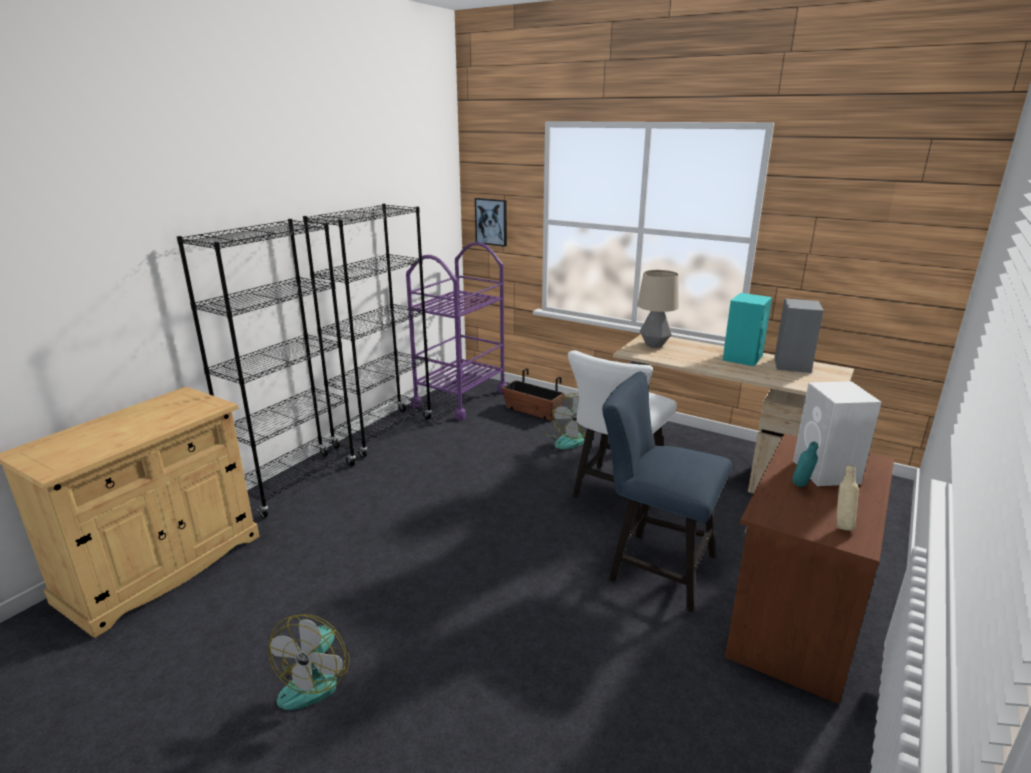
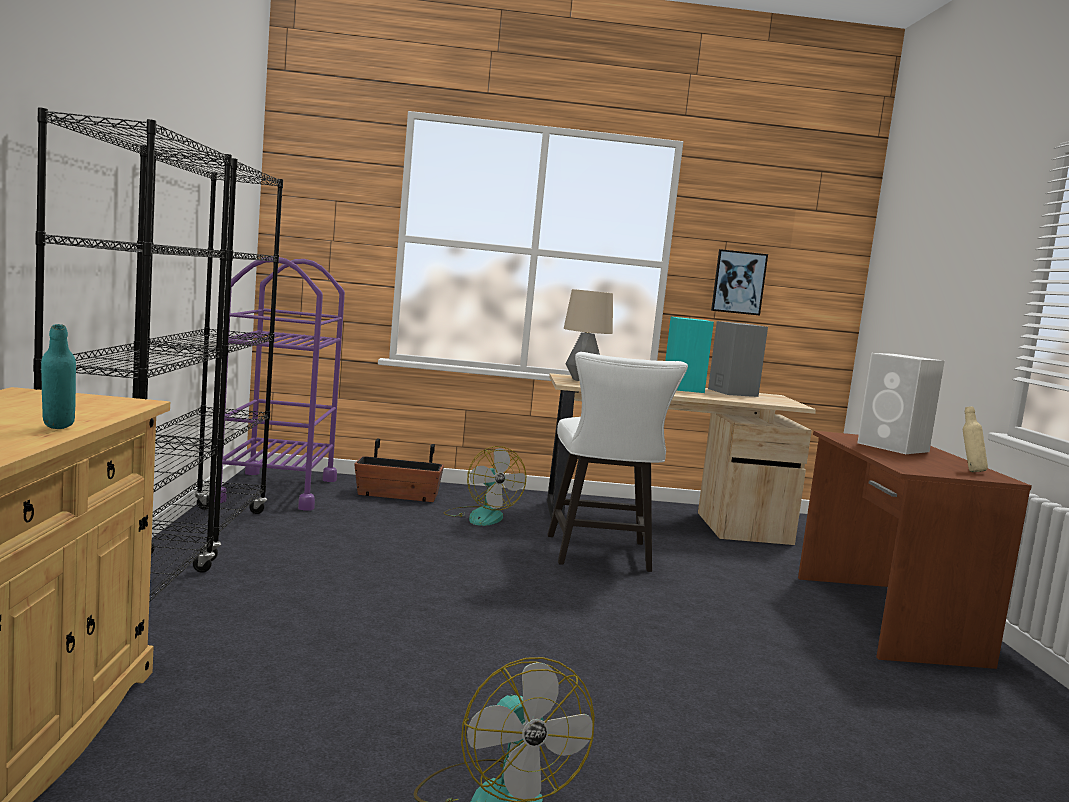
camera: 35 degrees left, 15 degrees down
picture [475,198,507,247] -> picture moved to [711,249,768,315]
blue chair [602,372,732,612] -> none
turquoise bottle [792,442,818,487] -> turquoise bottle moved to [41,324,76,429]

